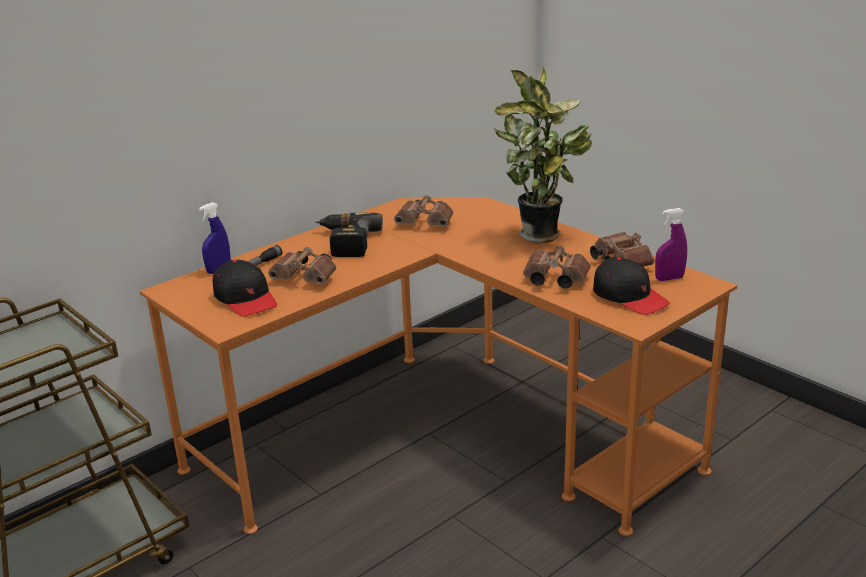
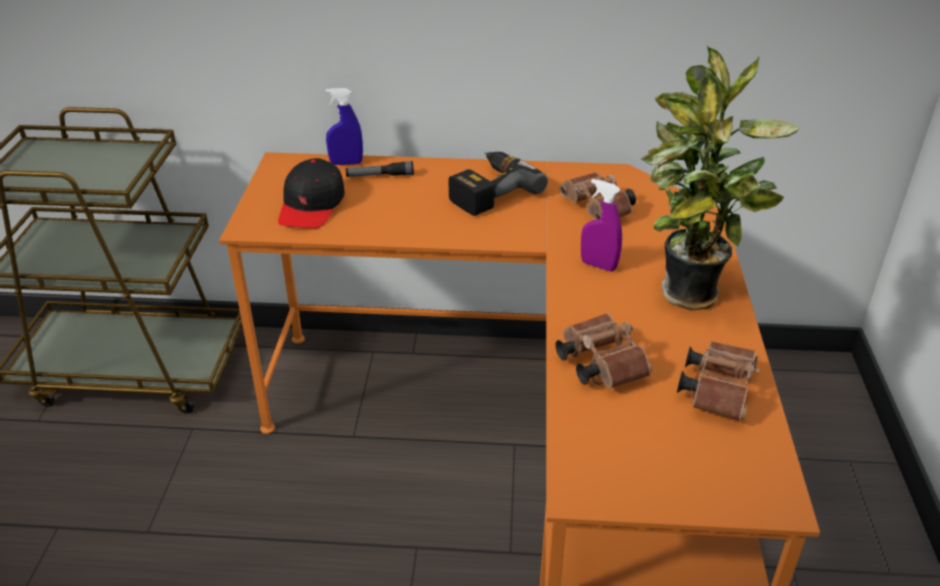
camera: 45 degrees right, 10 degrees up
brown binoculars [268,247,336,285] -> none
black cap [593,257,670,315] -> none
purple spray bottle [655,208,687,281] -> purple spray bottle moved to [581,179,622,271]

